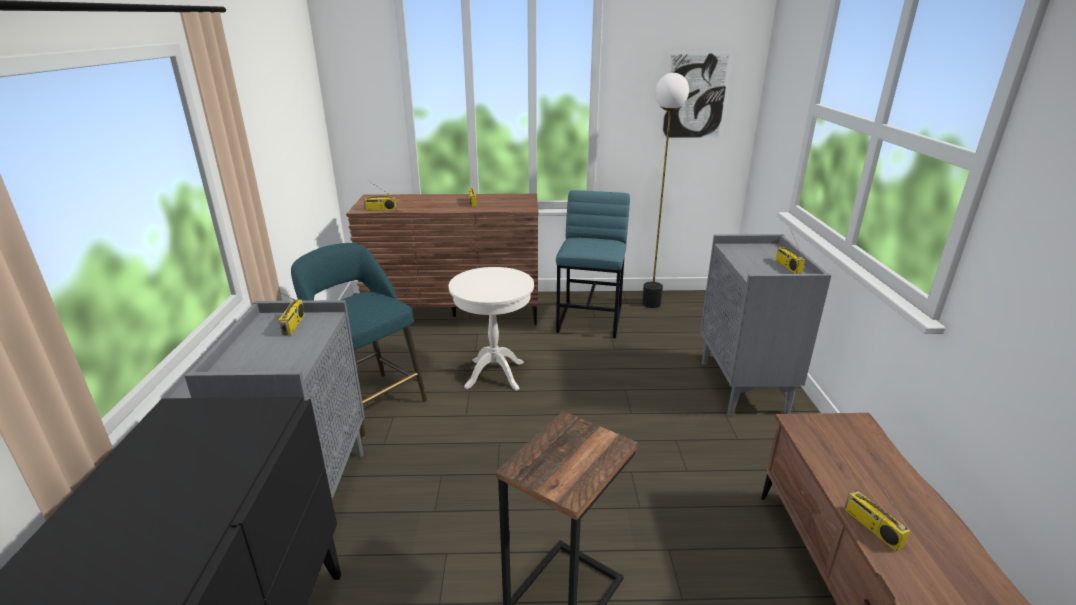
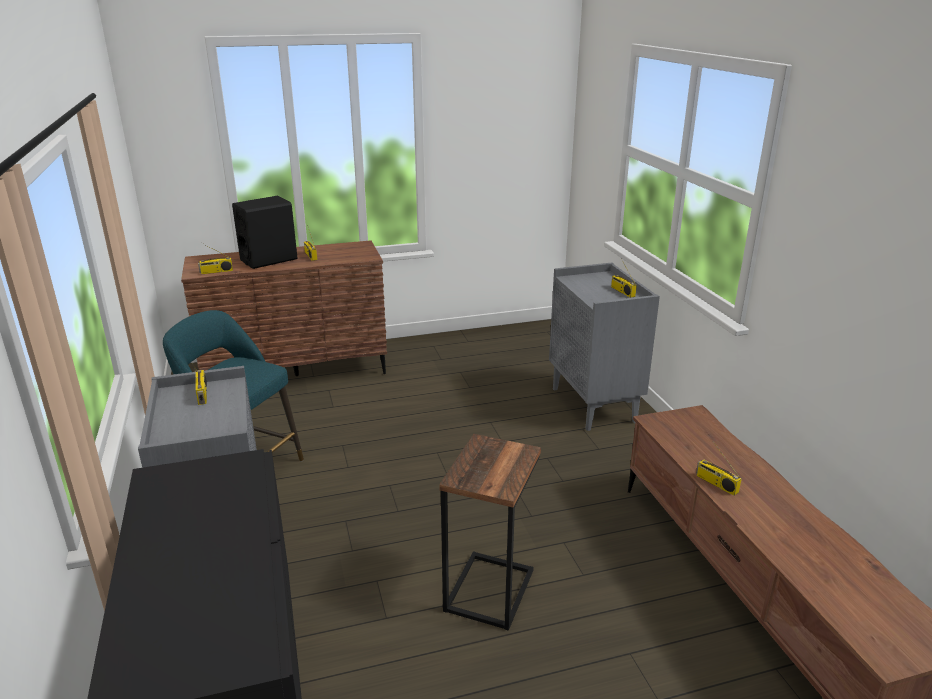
camera: 15 degrees left, 0 degrees up
white side table [448,267,534,391] -> none
blue stool [556,190,630,339] -> none
floor lamp [642,73,689,308] -> none
picture [660,51,732,139] -> none
none -> black speaker [232,196,297,269]

